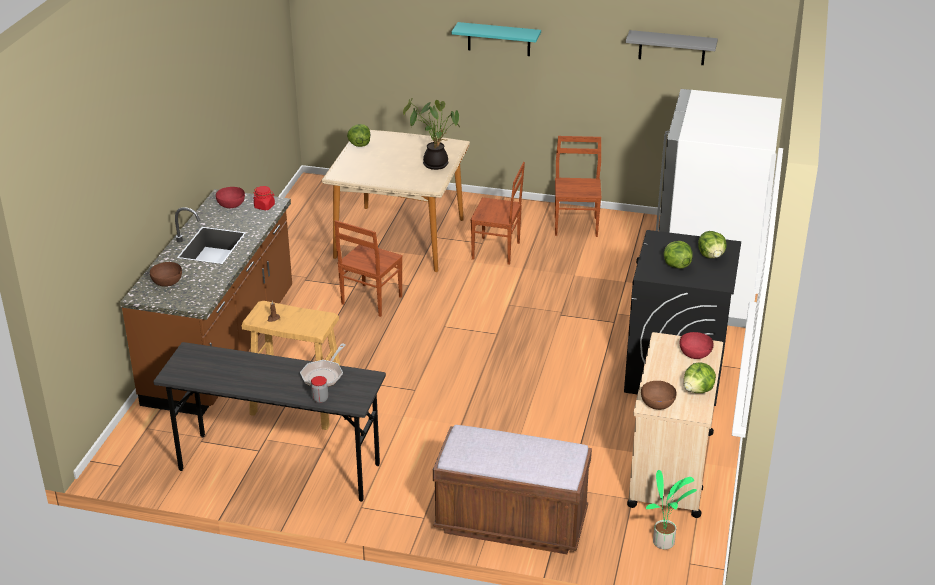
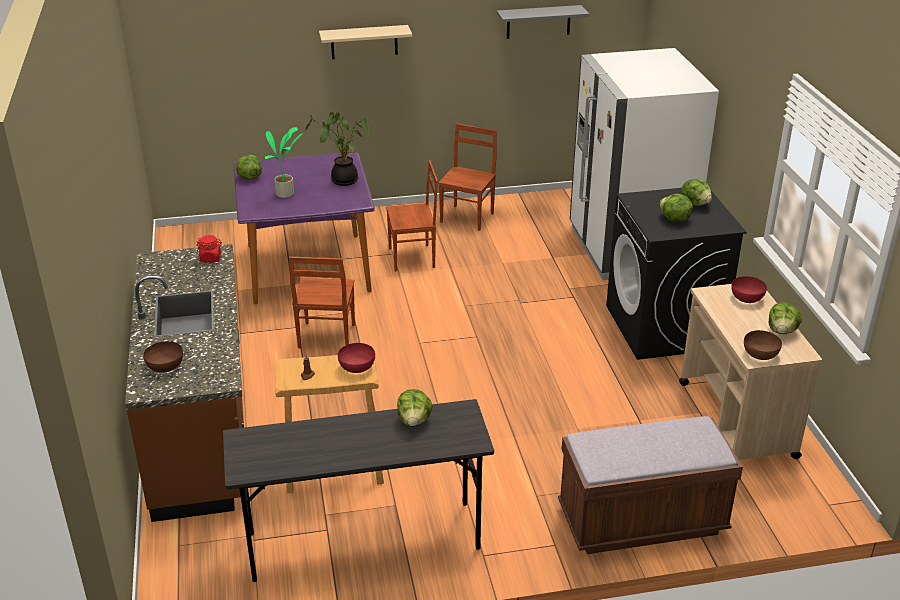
camera: 25 degrees left, 0 degrees up
red bowl [216,187,245,208] -> red bowl moved to [338,343,375,373]
frying pan [300,343,346,387] -> lettuce [397,389,433,426]
jar [311,376,328,403] -> none
beige dining table [322,130,470,272] -> purple dining table [233,152,375,304]
turquoise shelf [451,22,541,56] -> beige shelf [319,25,412,59]
brown chair [555,136,602,237] -> brown chair turned 45 degrees clockwise [438,123,497,231]
potted plant [646,470,697,550] -> potted plant moved to [265,127,302,198]

